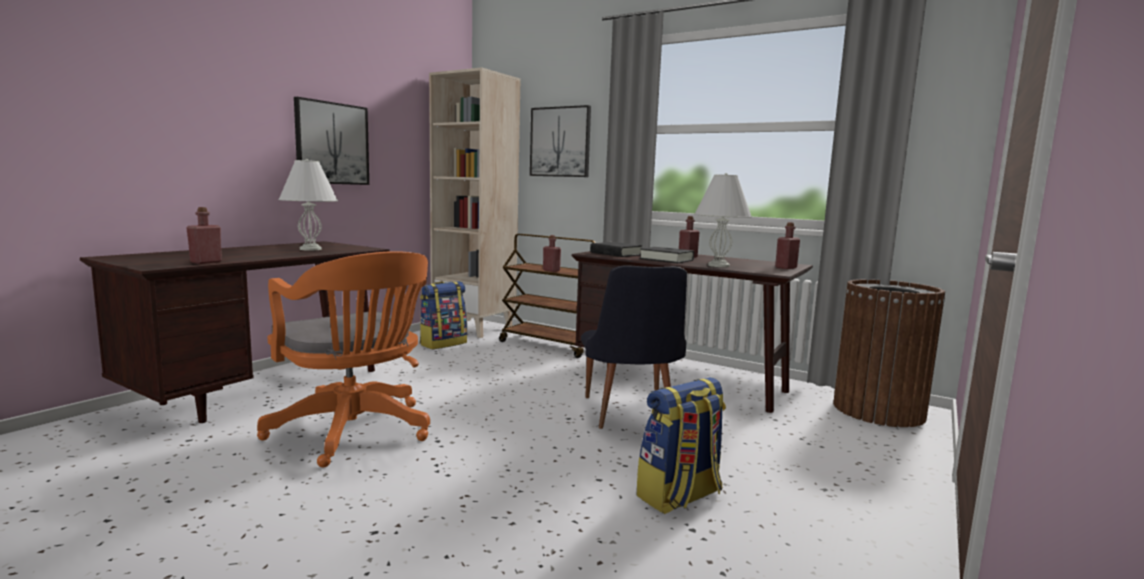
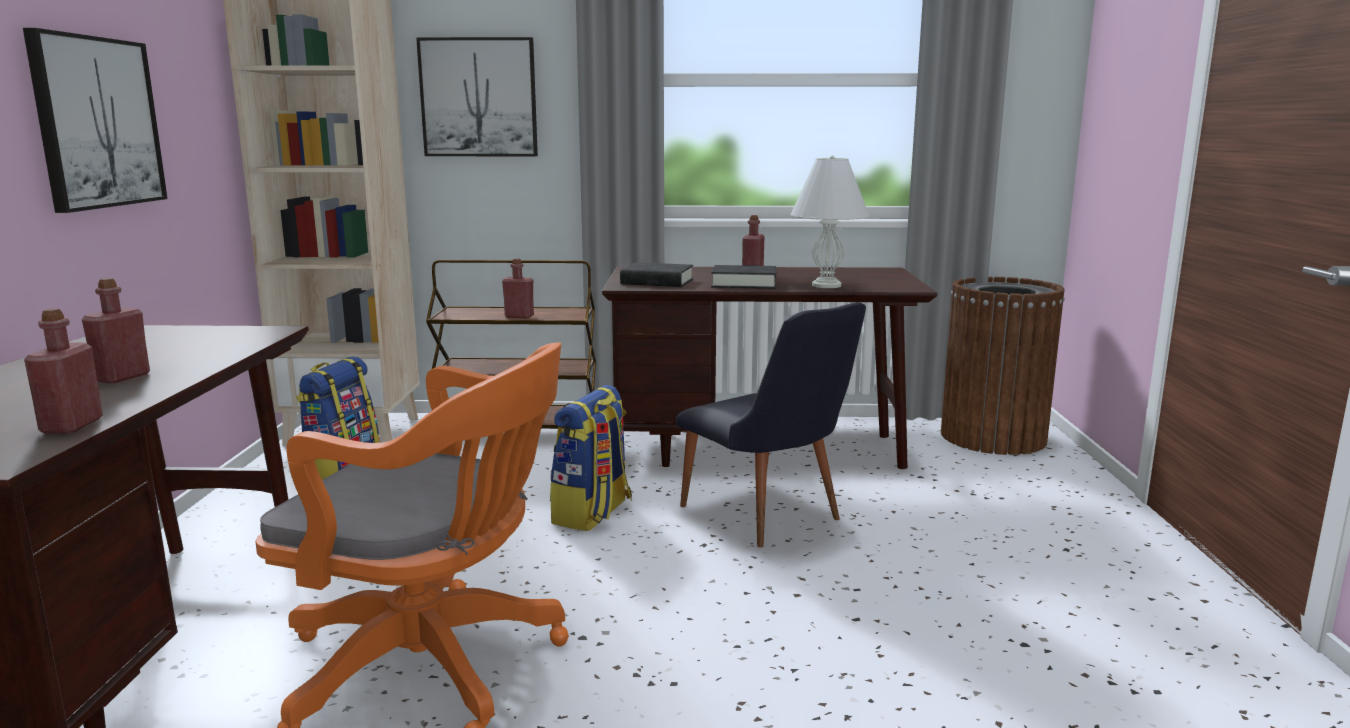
camera: 30 degrees left, 5 degrees up
white table lamp [278,159,338,251] -> none
backpack [636,377,726,514] -> backpack moved to [550,385,632,531]
red bottle [775,222,800,269] -> red bottle moved to [82,278,150,384]

